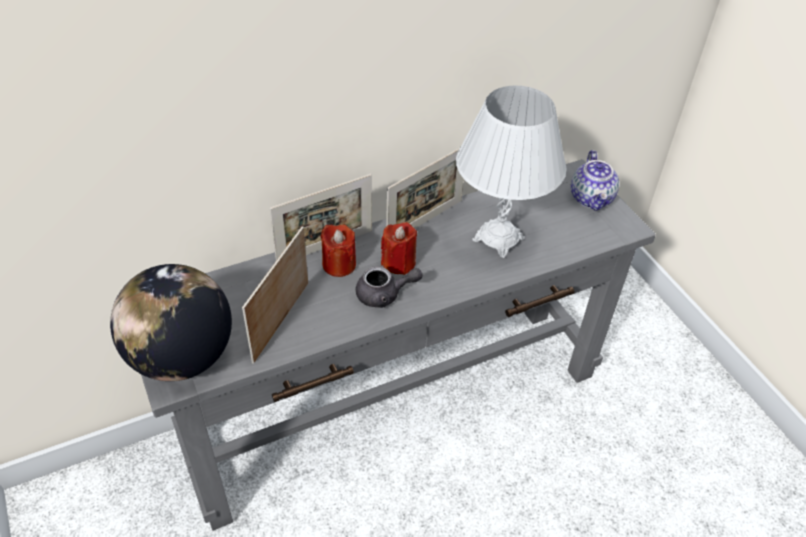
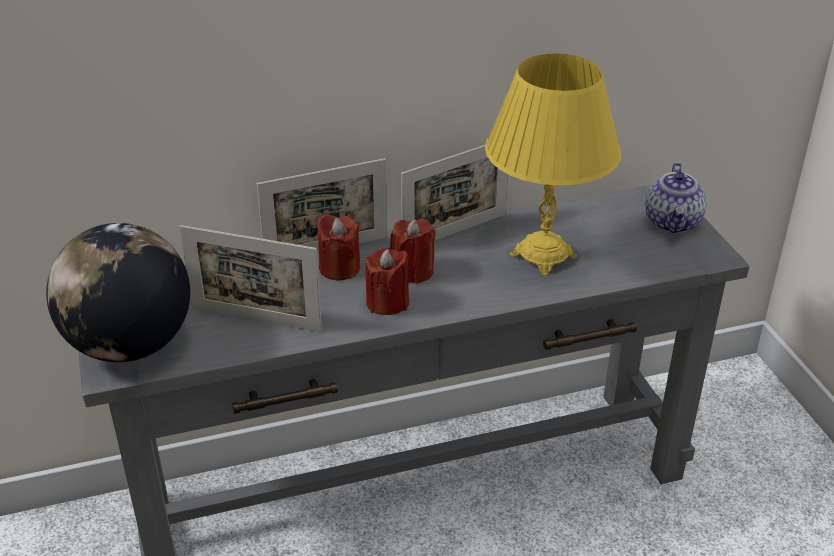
camera: 10 degrees right, 10 degrees down
picture frame [242,226,308,364] -> picture frame turned 105 degrees counterclockwise [179,225,322,332]
grey teapot [356,266,423,308] -> red candle [365,247,409,315]
white table lamp [456,86,567,258] -> yellow table lamp [485,54,621,276]

